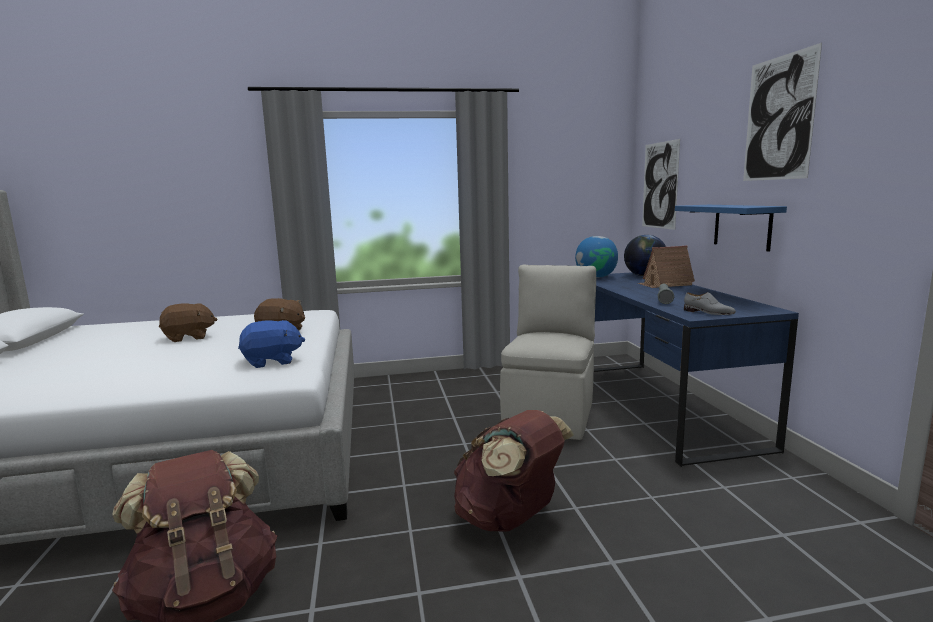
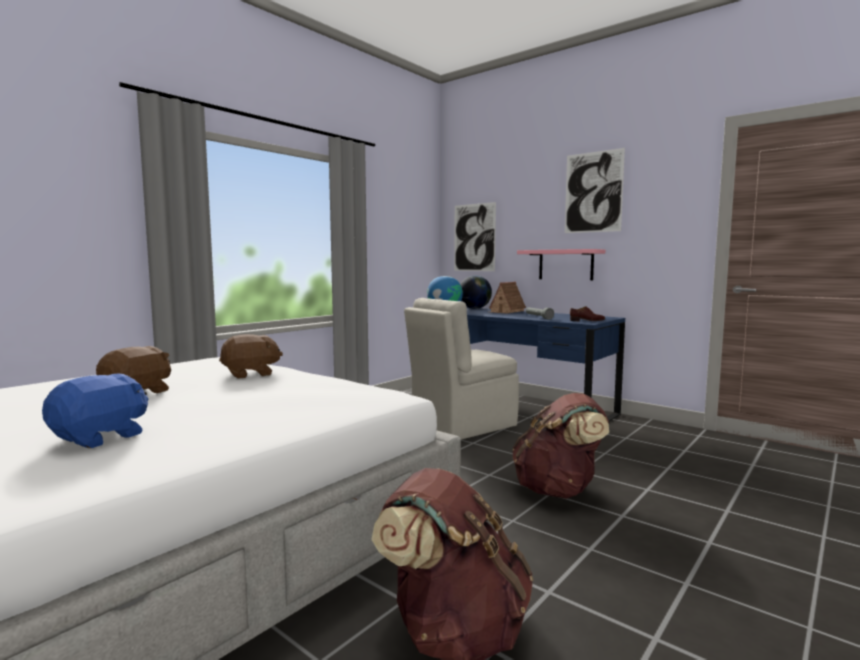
camera: 40 degrees left, 5 degrees down
blue plush toy [238,320,305,368] -> blue plush toy moved to [42,373,148,448]
beige chair [500,265,596,440] -> beige chair turned 105 degrees counterclockwise [404,298,519,440]
blue shelf [675,205,787,252] -> pink shelf [517,249,605,280]
grey shoe [684,292,736,315] -> brown shoe [570,306,605,321]

